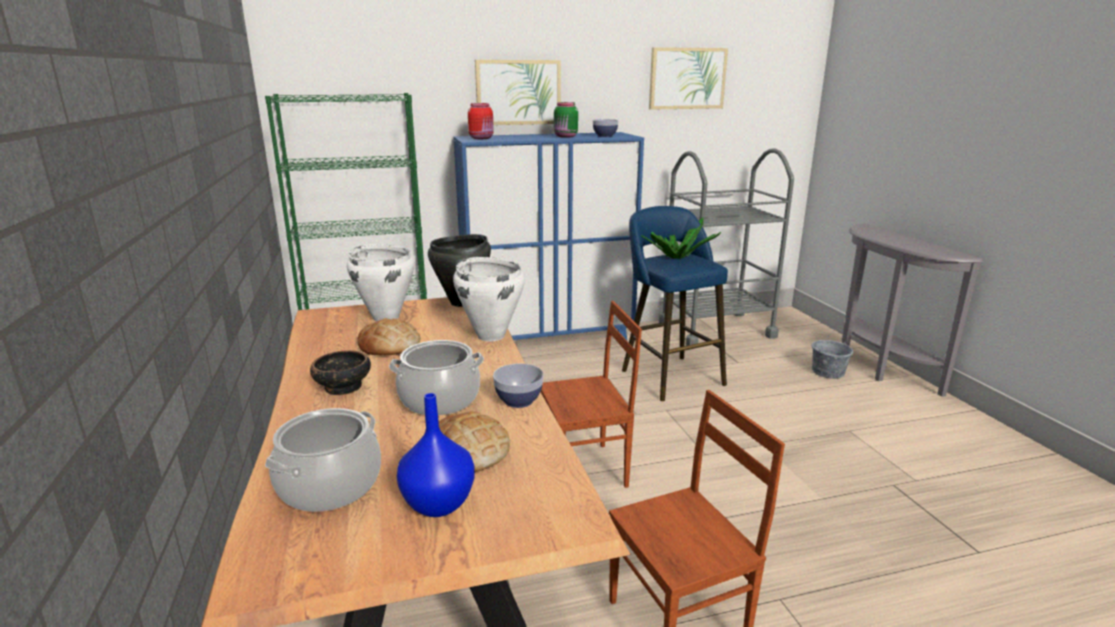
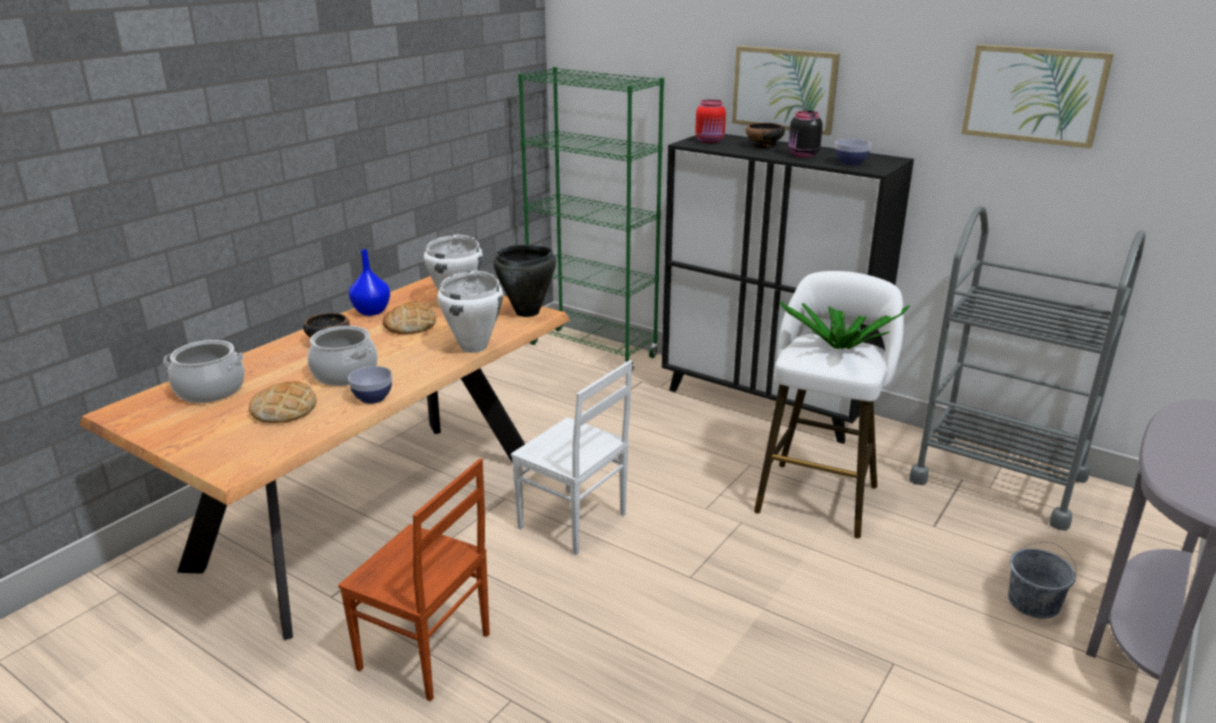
camera: 50 degrees right, 5 degrees up
blue vase [397,393,475,517] -> blue vase moved to [349,249,390,316]
blue cabinet [453,132,644,340] -> black cabinet [662,134,914,444]
brown chair [541,301,642,488] -> white chair [511,360,632,555]
green jar [554,102,578,138] -> black jar [789,111,823,158]
blue stool [622,206,728,401] -> white stool [754,271,904,538]
none -> bowl [746,123,785,148]

